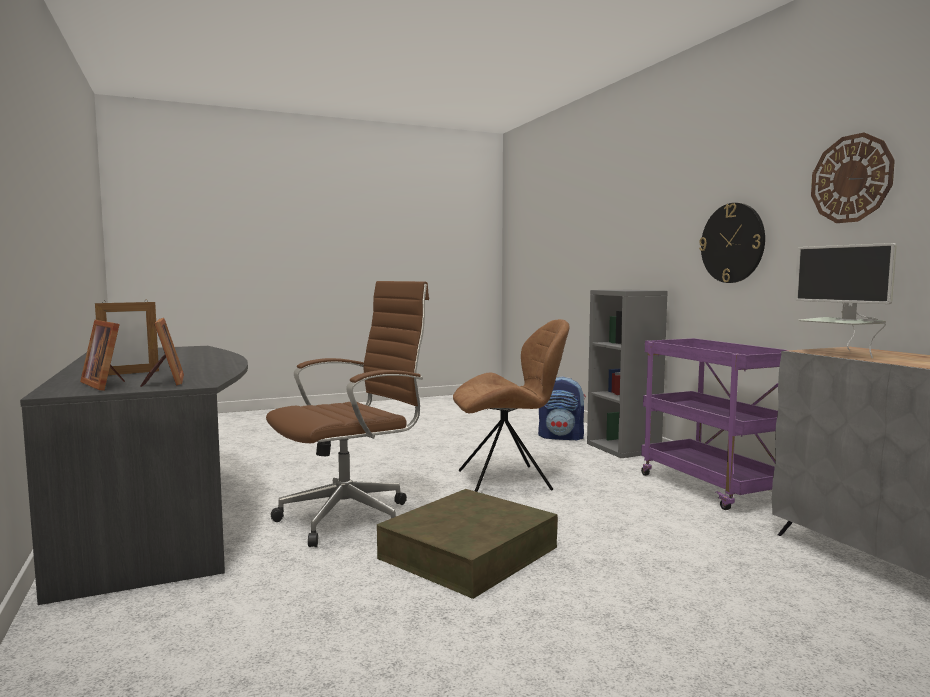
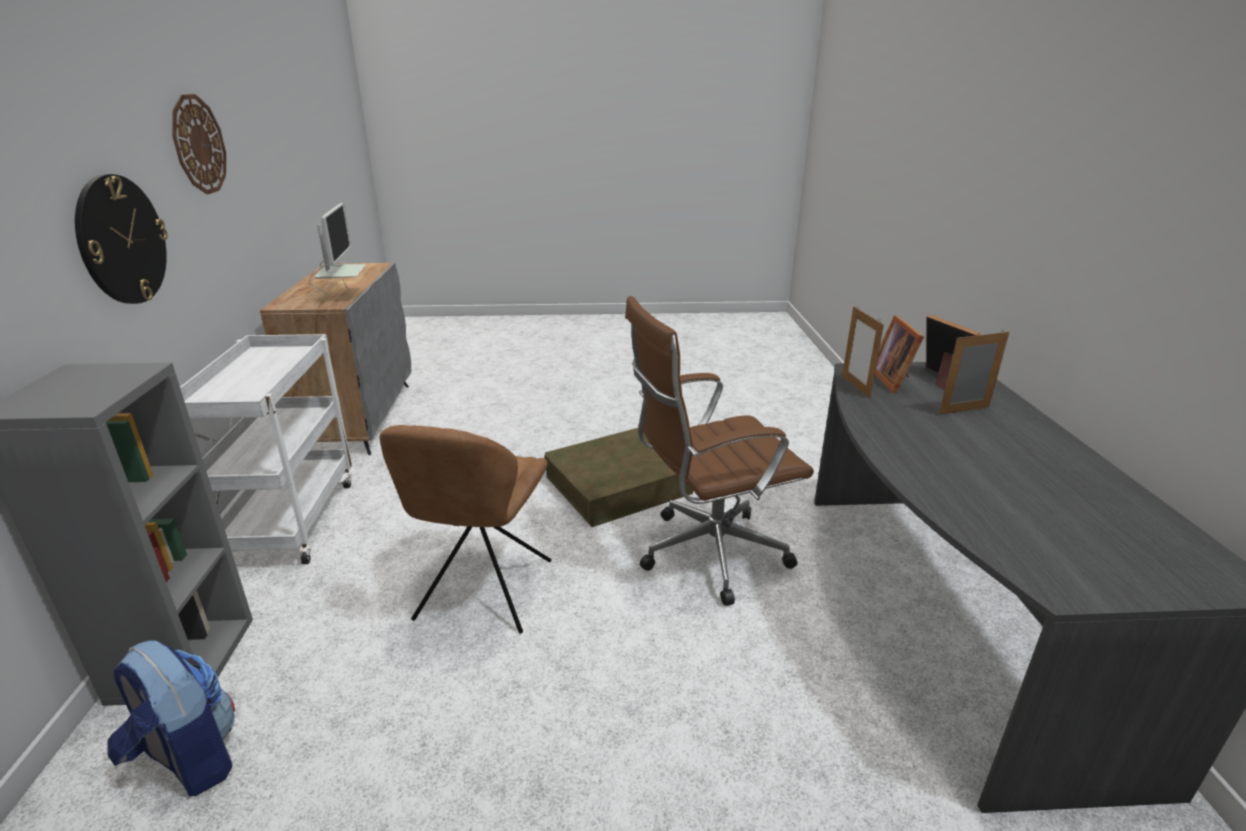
camera: 160 degrees left, 20 degrees up
brown chair [453,319,570,492] -> brown chair turned 90 degrees counterclockwise [380,425,551,634]
purple cart [641,338,787,510] -> white cart [180,334,352,564]
none -> picture frame [842,306,884,398]

